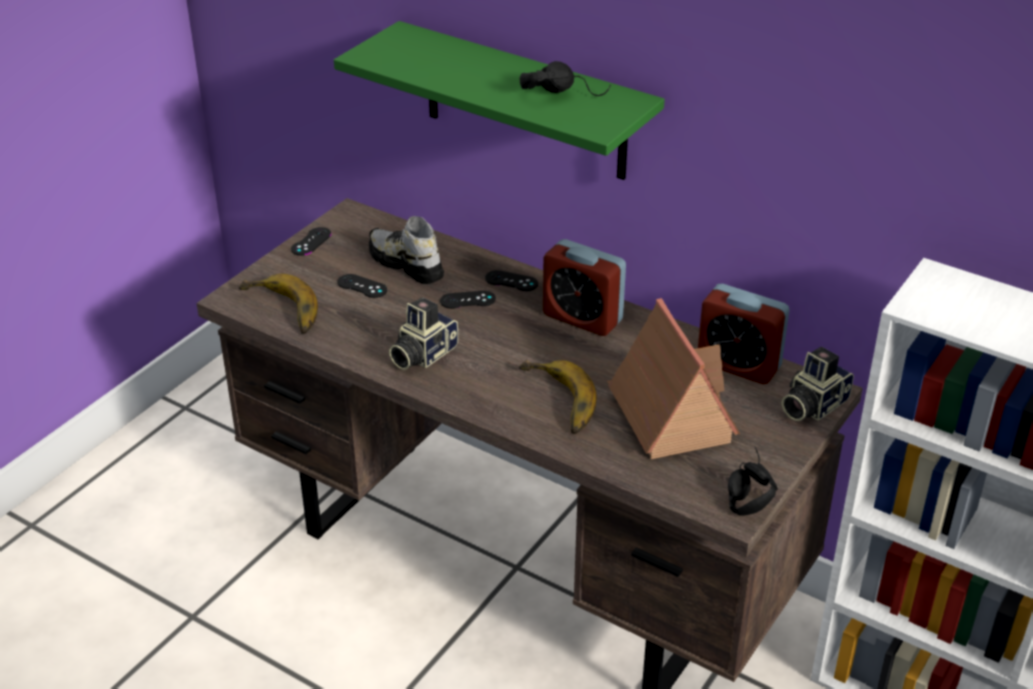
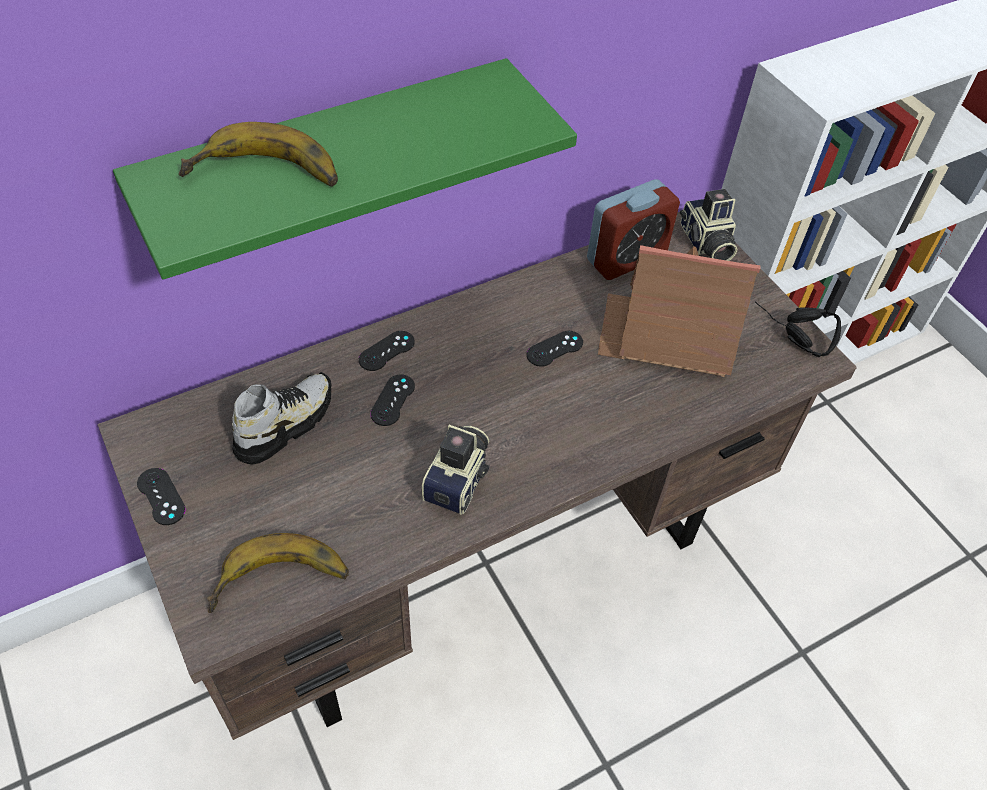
camera: 65 degrees left, 15 degrees up
black game controller [337,274,387,298] -> black game controller moved to [527,331,583,367]
shoe [369,216,444,284] -> shoe turned 150 degrees clockwise [232,372,331,465]
camera [389,297,458,370] -> camera turned 135 degrees counterclockwise [422,425,490,515]
banana [519,360,597,434] -> banana moved to [179,122,338,187]
black headphones [520,61,611,96] -> none
alarm clock [543,239,626,336] -> none

